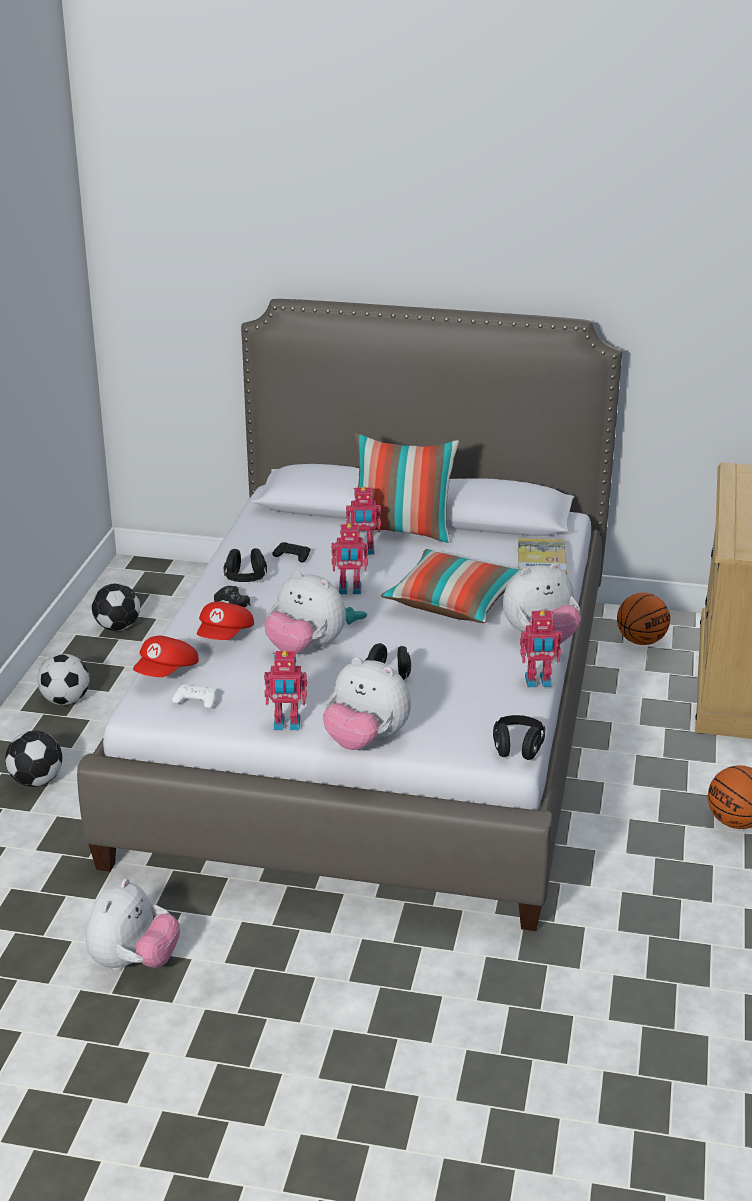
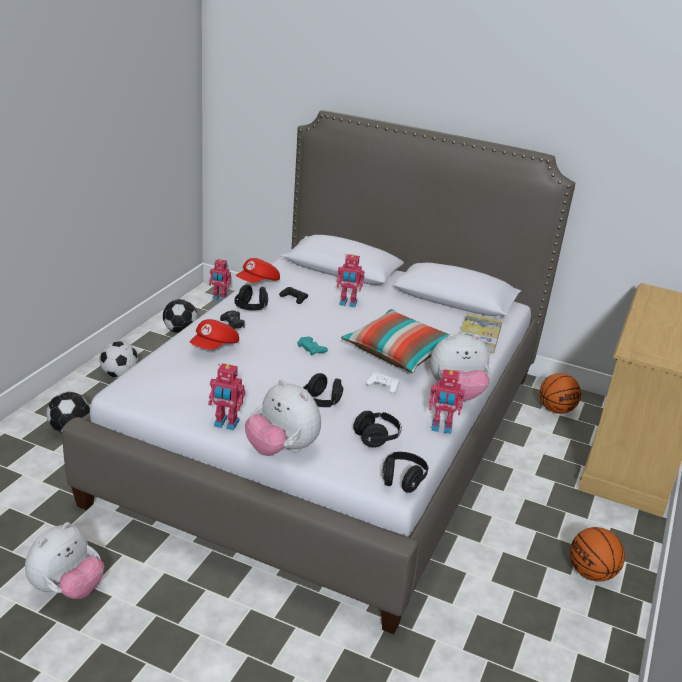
camera: 10 degrees right, 0 degrees up
red cap [133,636,199,677] -> red cap moved to [236,258,280,283]
white game controller [172,684,216,709] -> white game controller moved to [366,372,400,393]
plush toy [264,571,346,654] -> none
toy robot [331,523,368,594] -> toy robot moved to [209,259,232,301]
pillow [355,433,459,543] -> none
none -> black headphones [353,411,402,448]

